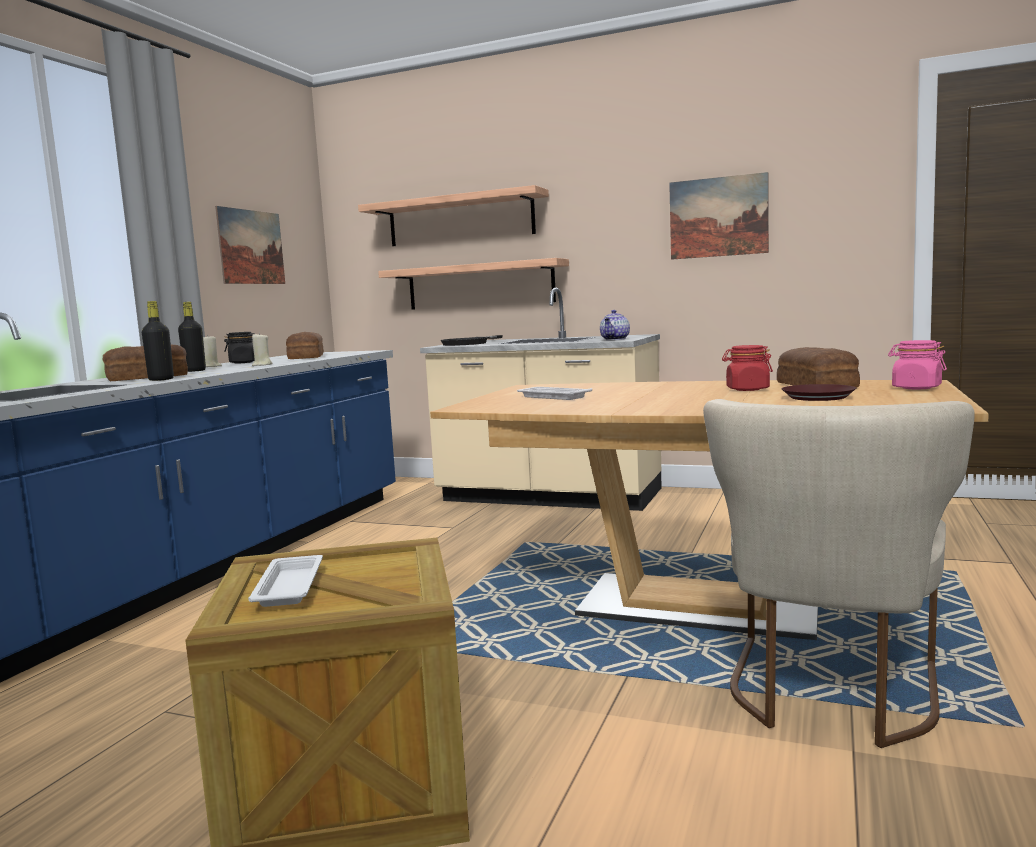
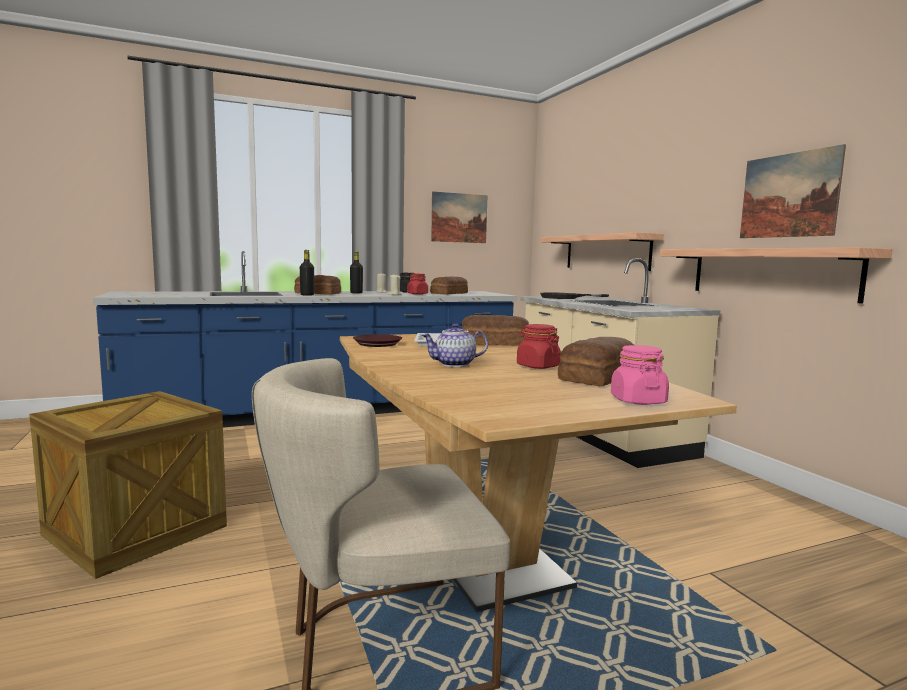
camera: 45 degrees right, 0 degrees up
white tray [248,555,323,607] -> none
shelf [358,185,549,246] -> shelf moved to [660,247,893,304]
teapot [600,310,630,340] -> teapot moved to [422,323,488,367]
brown plate [782,384,856,401] -> brown plate moved to [353,334,402,347]
none -> red jar [407,274,428,295]
none -> bread [462,315,529,346]

